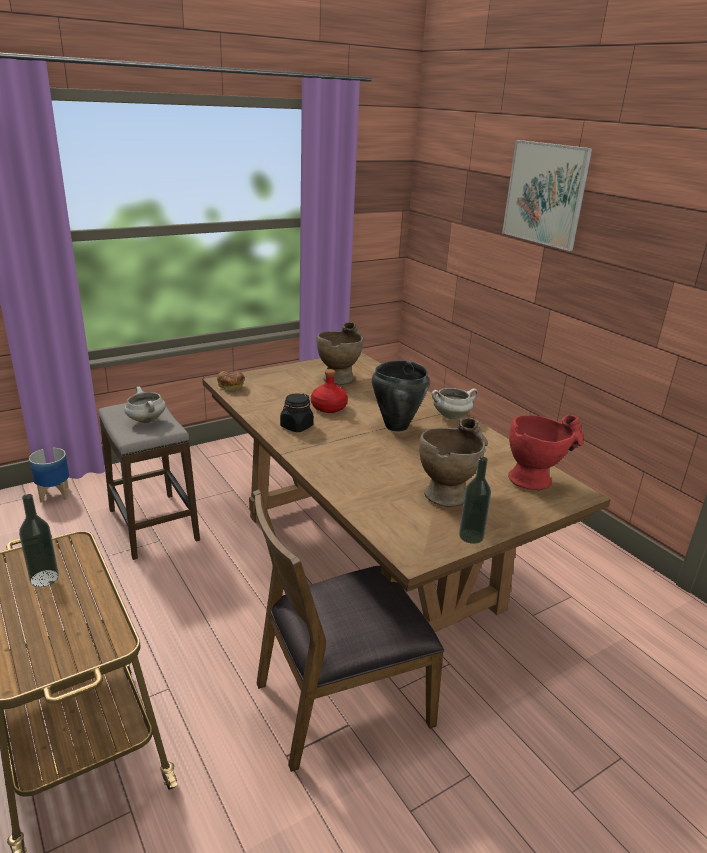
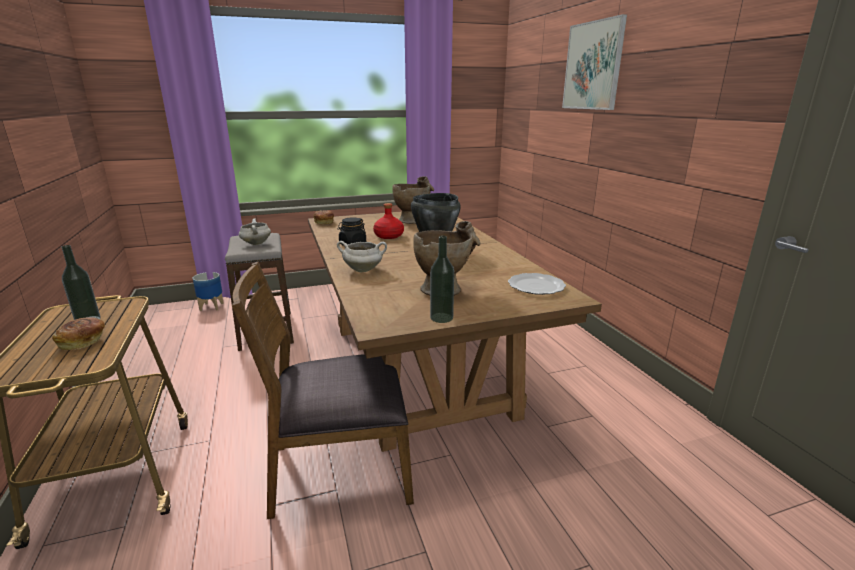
camera: 15 degrees right, 5 degrees down
white cooking pot [431,388,478,419] -> white cooking pot moved to [337,241,387,272]
red vase [508,415,584,490] -> plate [508,273,566,295]
none -> bread [52,317,105,350]

